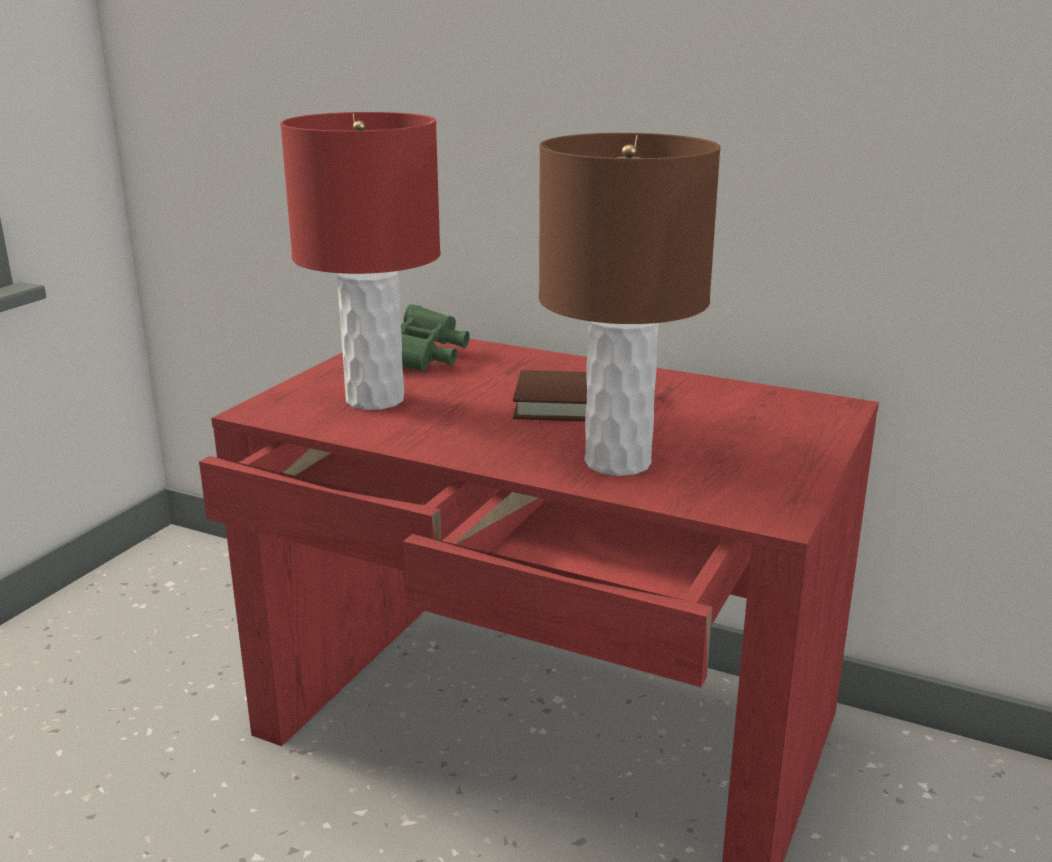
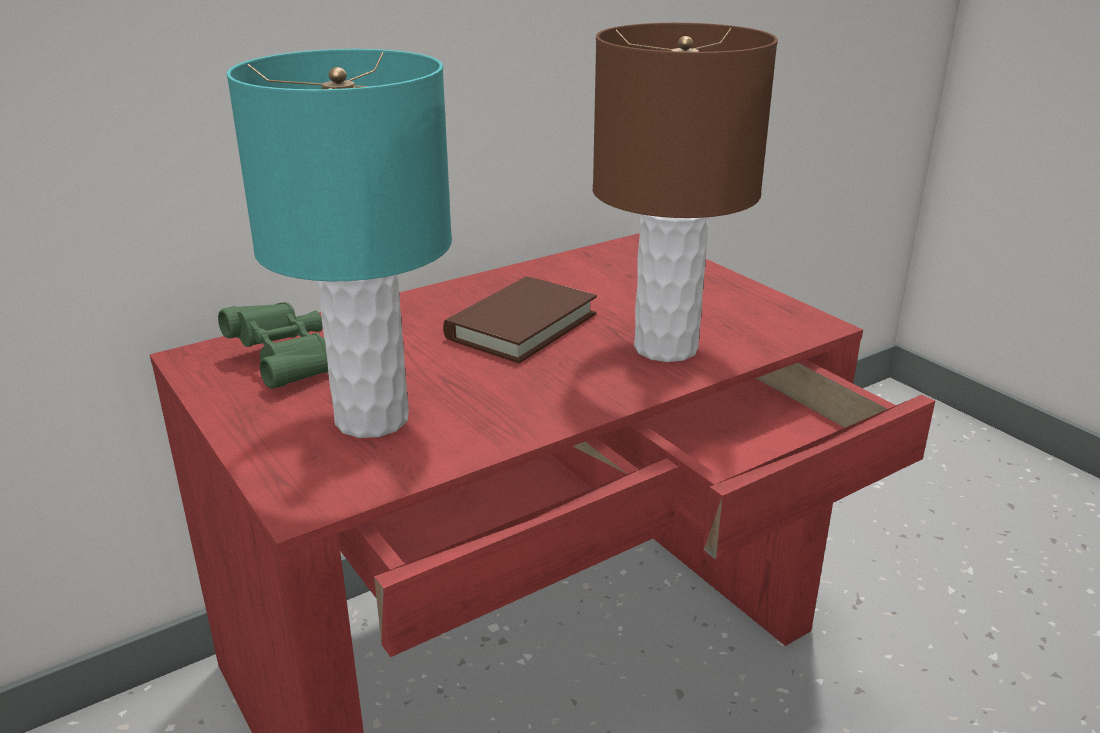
camera: 60 degrees left, 5 degrees up
red table lamp [280,112,440,410] -> turquoise table lamp [227,49,452,438]

